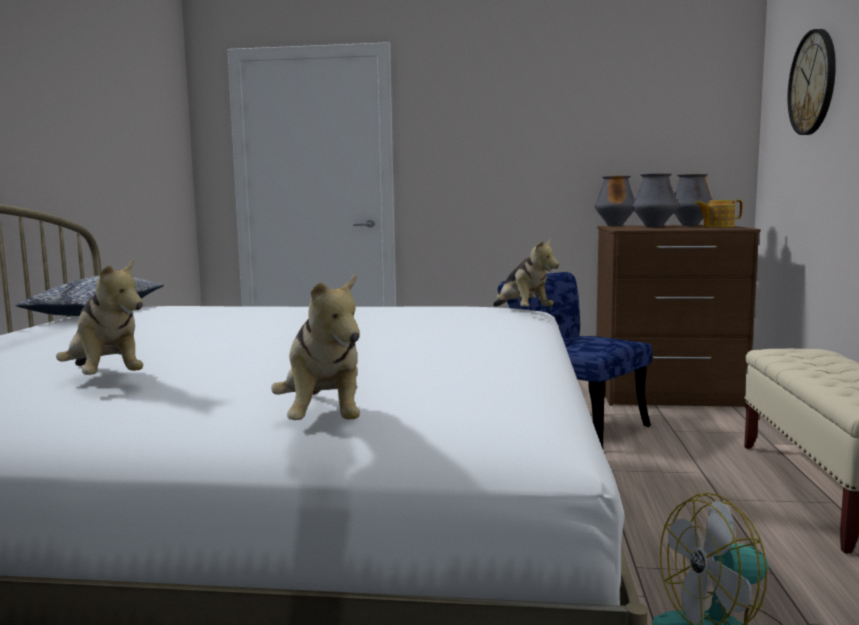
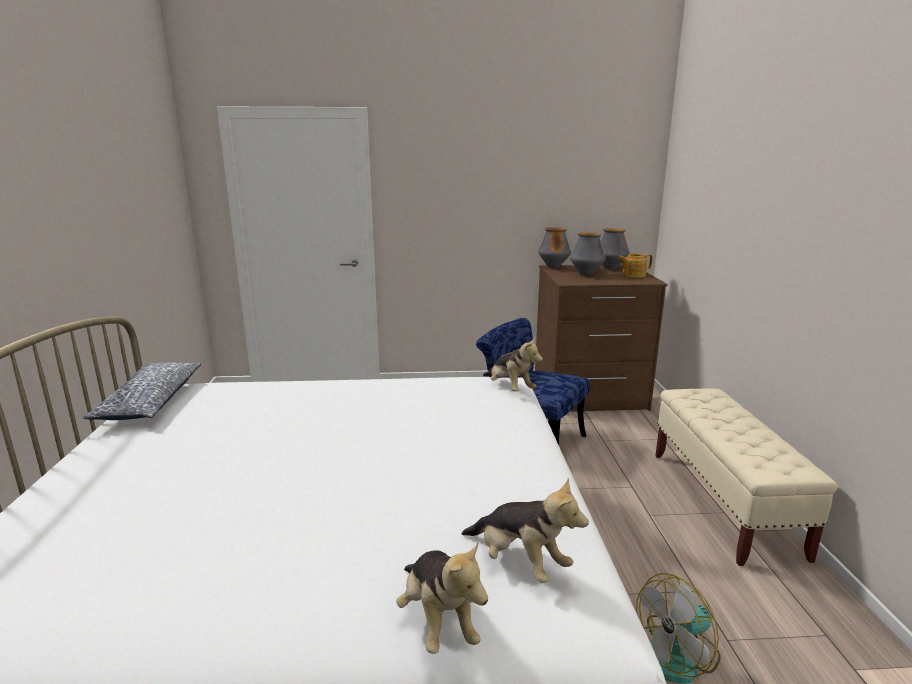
camera: 10 degrees left, 10 degrees up
plush toy [56,258,143,375] -> plush toy moved to [461,478,589,583]
wall clock [788,29,836,135] -> none

